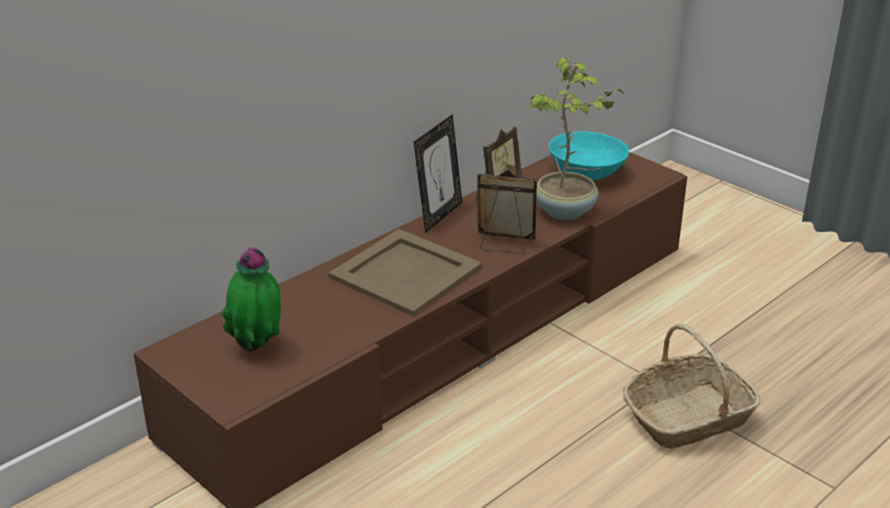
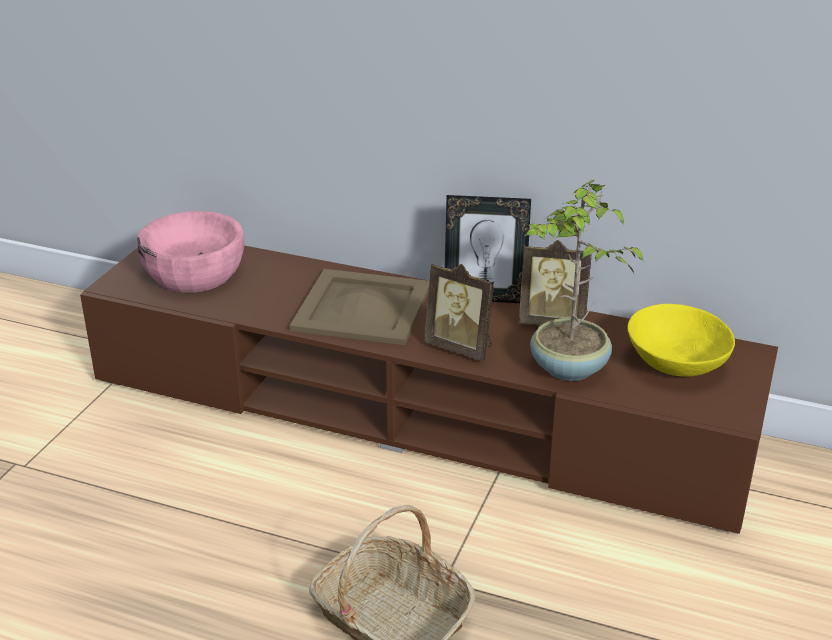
camera: 65 degrees right, 0 degrees up
potted plant [221,247,281,351] -> pink bowl [136,211,244,293]
picture frame [477,170,537,254] -> picture frame turned 135 degrees clockwise [424,263,494,362]
turquoise bowl [549,131,629,180] -> yellow bowl [628,304,735,377]

